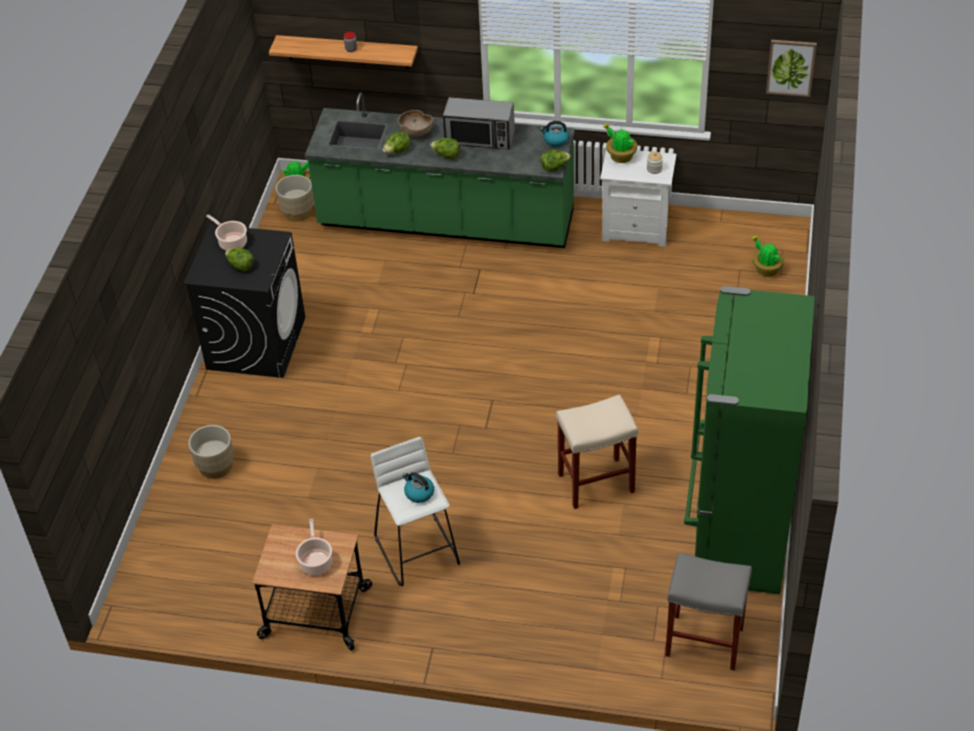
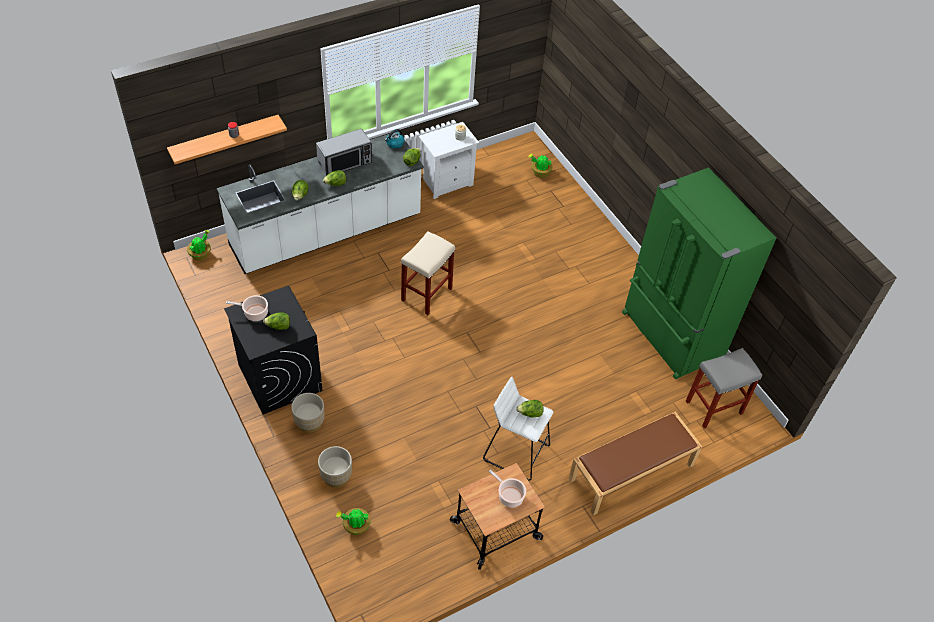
camera: 45 degrees left, 5 degrees up
beige planter [276,175,314,222] -> beige planter moved to [291,393,324,433]
green counter [305,92,575,248] -> white counter [217,131,424,274]
brown bowl [398,110,433,137] -> none
kettle [402,472,434,503] -> lettuce [516,400,544,417]
beige stool [556,394,638,509] -> beige stool moved to [401,232,455,315]
potted plant [603,123,637,163] -> potted plant moved to [336,508,371,535]
picture [766,40,817,97] -> none
none -> brown bench [568,412,702,515]

